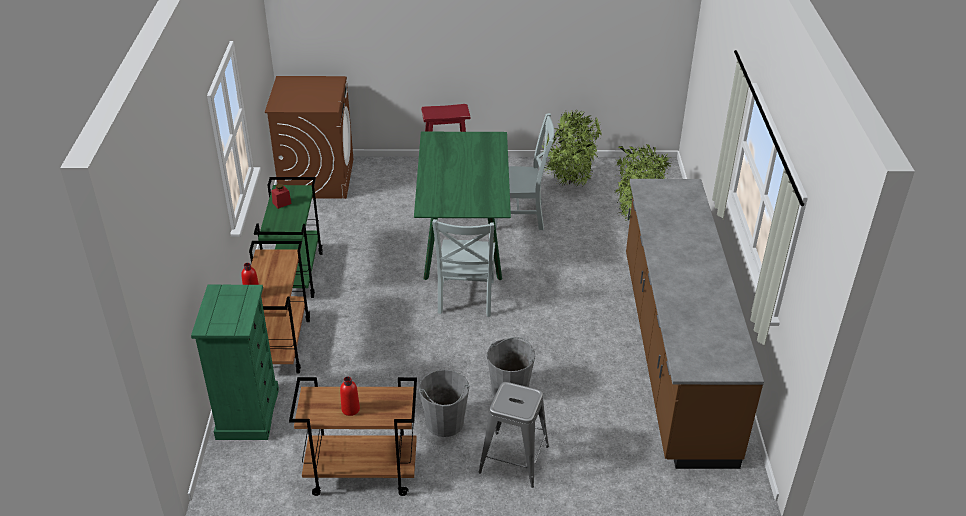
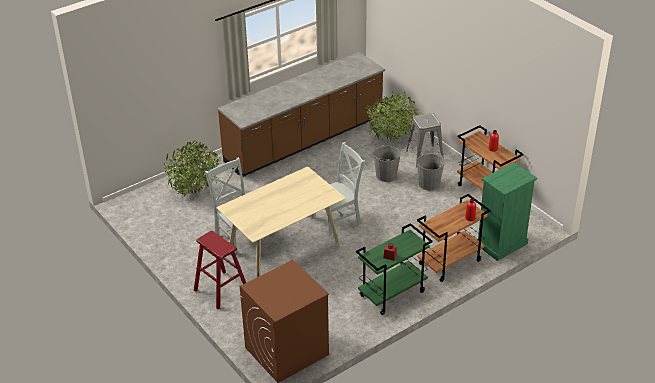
camera: 125 degrees left, 0 degrees up
green dining table [414,132,511,280] -> beige dining table [216,166,346,278]
potted plant [542,110,602,186] -> potted plant moved to [365,91,419,142]

